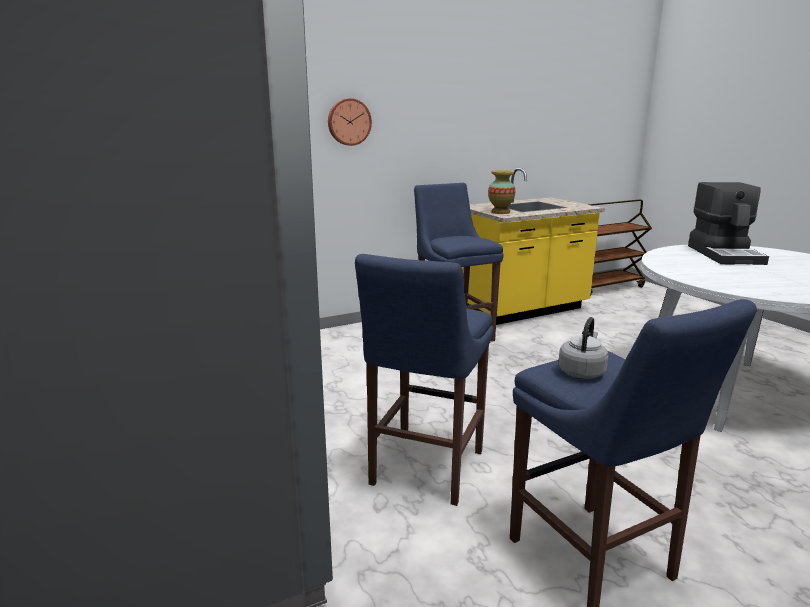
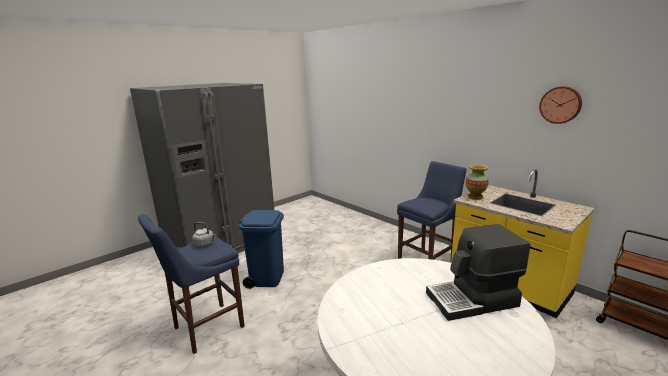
camera: 75 degrees right, 0 degrees up
wall clock [328,98,372,146] -> wall clock moved to [539,86,582,124]
blue stool [355,254,493,506] -> blue trash can [239,210,284,289]

